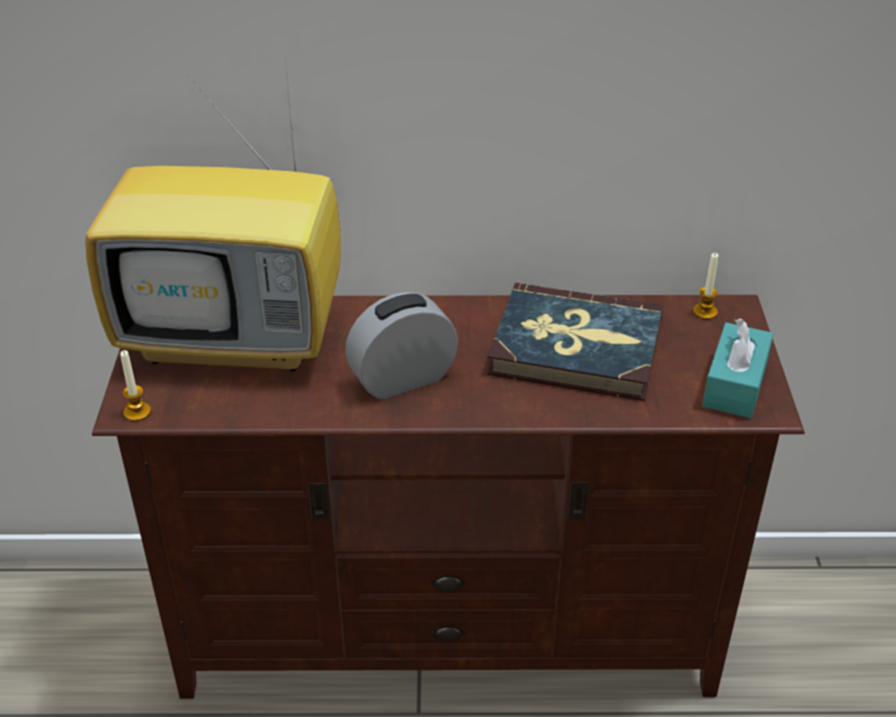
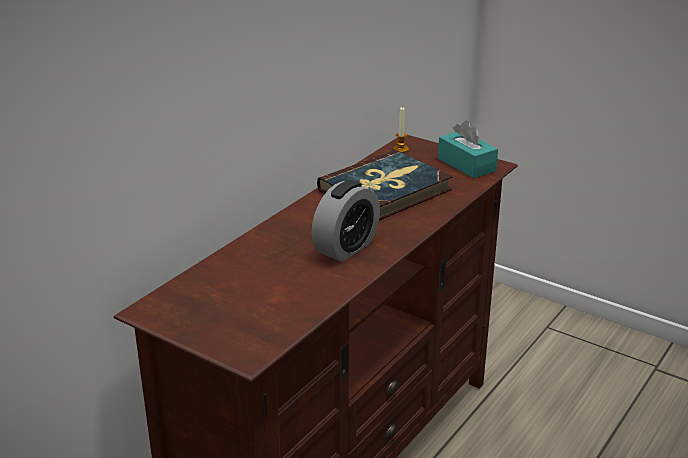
camera: 55 degrees left, 10 degrees down
television [85,49,341,372] -> none
candle [120,350,151,421] -> none
alarm clock [345,292,458,400] -> alarm clock turned 150 degrees counterclockwise [312,180,380,262]

